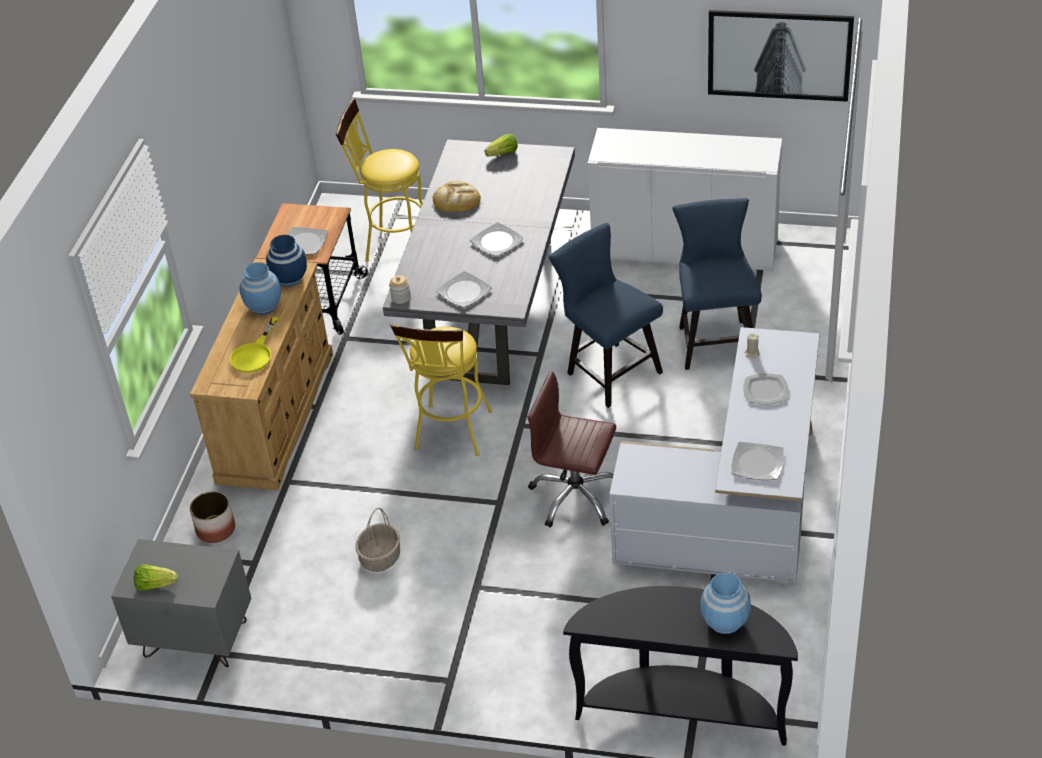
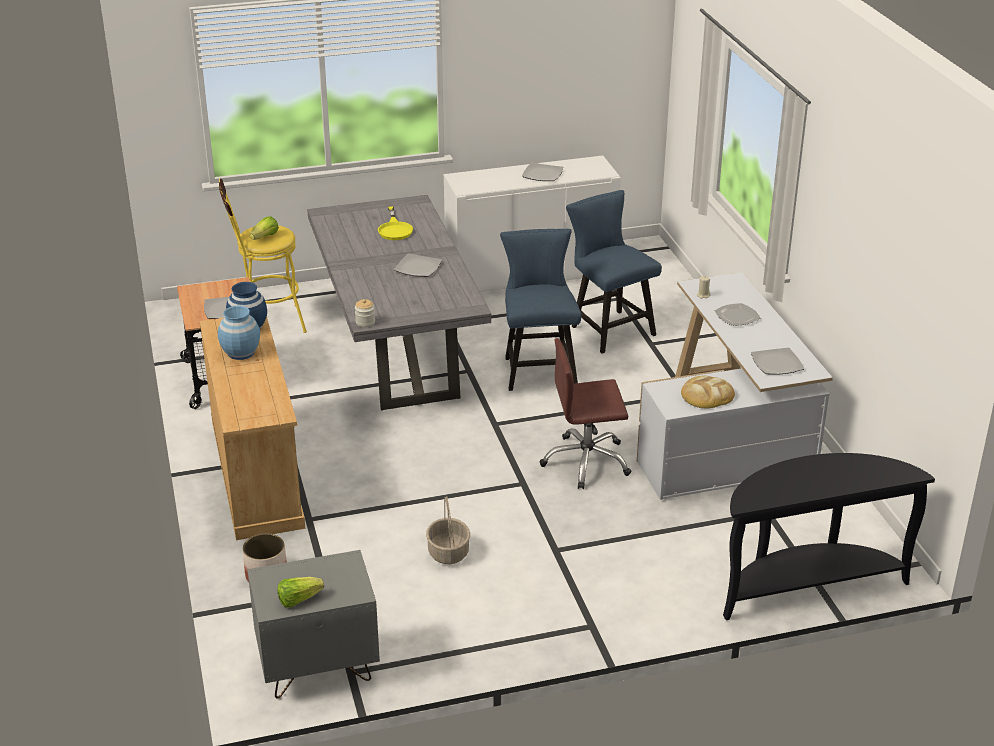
camera: 30 degrees left, 10 degrees down
yellow frying pan [230,317,279,373] -> yellow frying pan moved to [378,206,413,240]
yellow stool [390,324,492,456] -> none
bread [433,181,481,212] -> bread moved to [681,375,735,408]
plate [436,271,492,307] -> plate moved to [522,163,563,181]
lettuce [485,134,518,157] -> lettuce moved to [250,216,279,240]
blue chair [549,223,663,408] -> blue chair turned 60 degrees clockwise [500,229,581,391]
blue vase [700,573,751,634] -> none
picture [708,10,854,102] -> none

